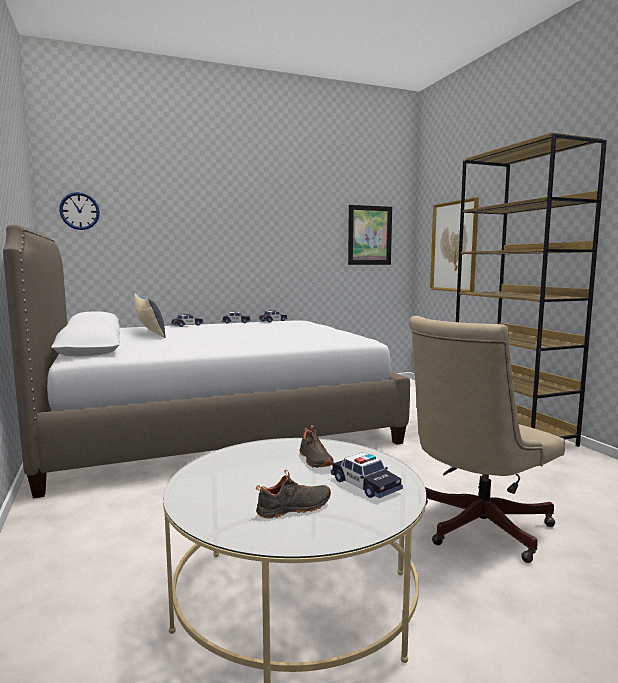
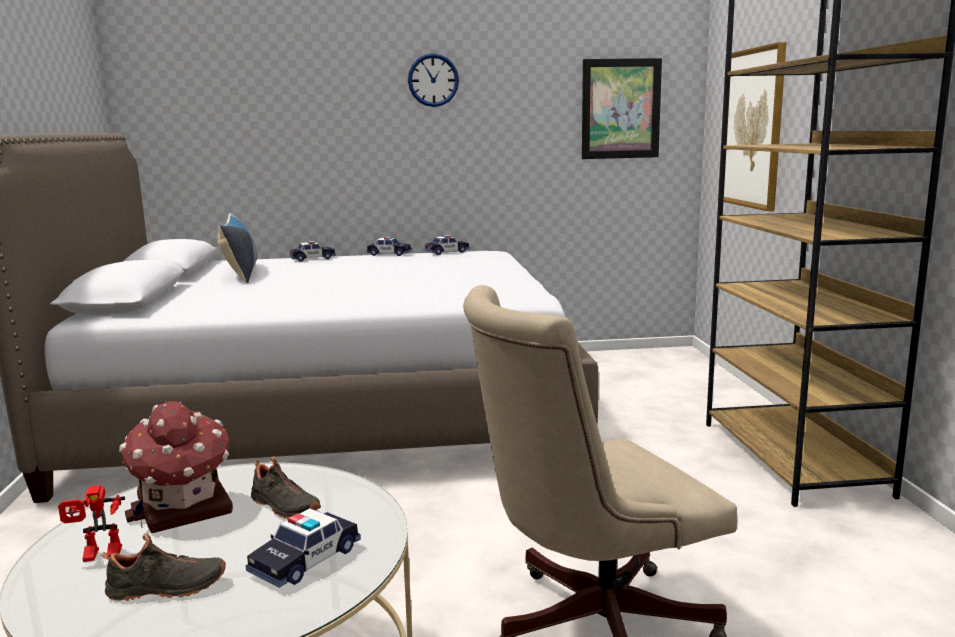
camera: 15 degrees right, 5 degrees up
wall clock [59,192,100,230] -> wall clock moved to [408,53,459,107]
black shoe [300,425,334,468] -> black shoe turned 45 degrees counterclockwise [251,456,321,519]
toy car [331,452,403,498] -> toy car turned 60 degrees clockwise [245,508,361,588]
none -> toy robot [58,485,125,562]
none -> toy house [119,401,233,533]

